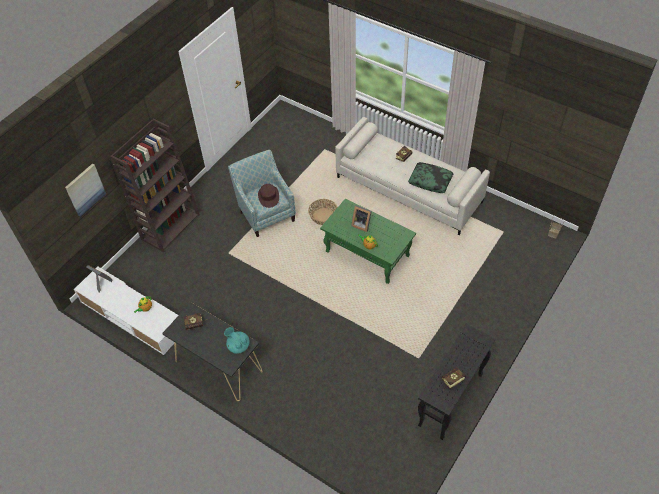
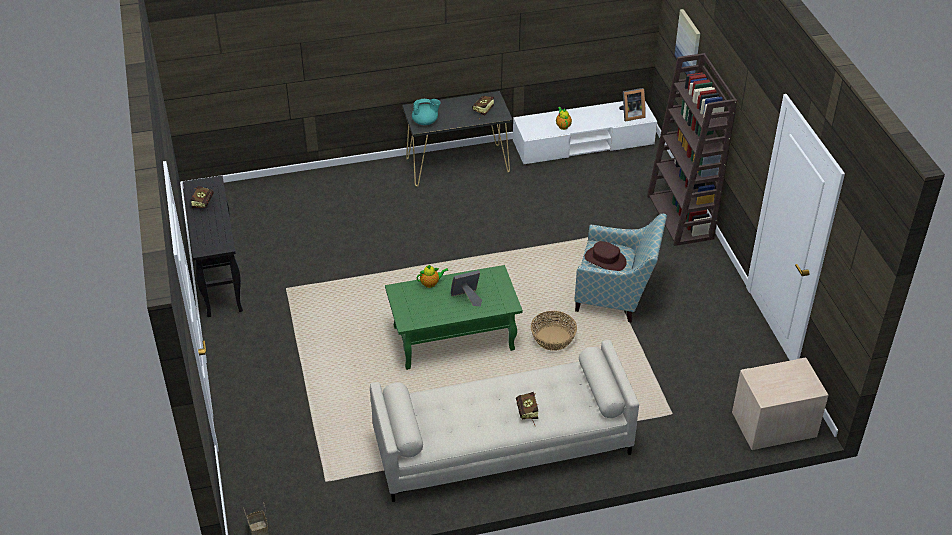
camera: 130 degrees right, 10 degrees down
pillow [408,162,453,193] -> none
none -> beige nightstand [732,357,829,450]

